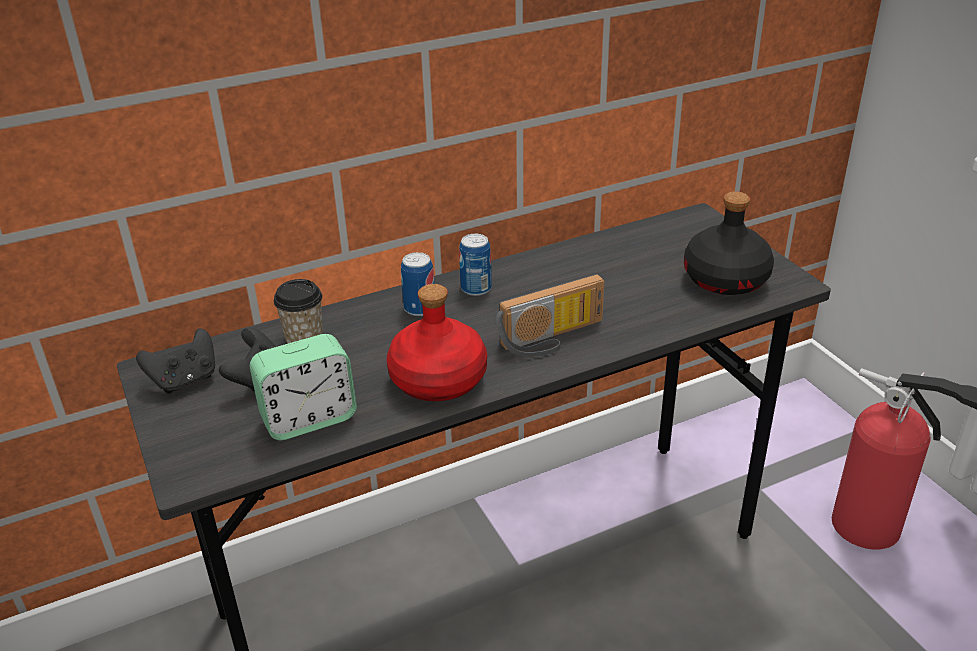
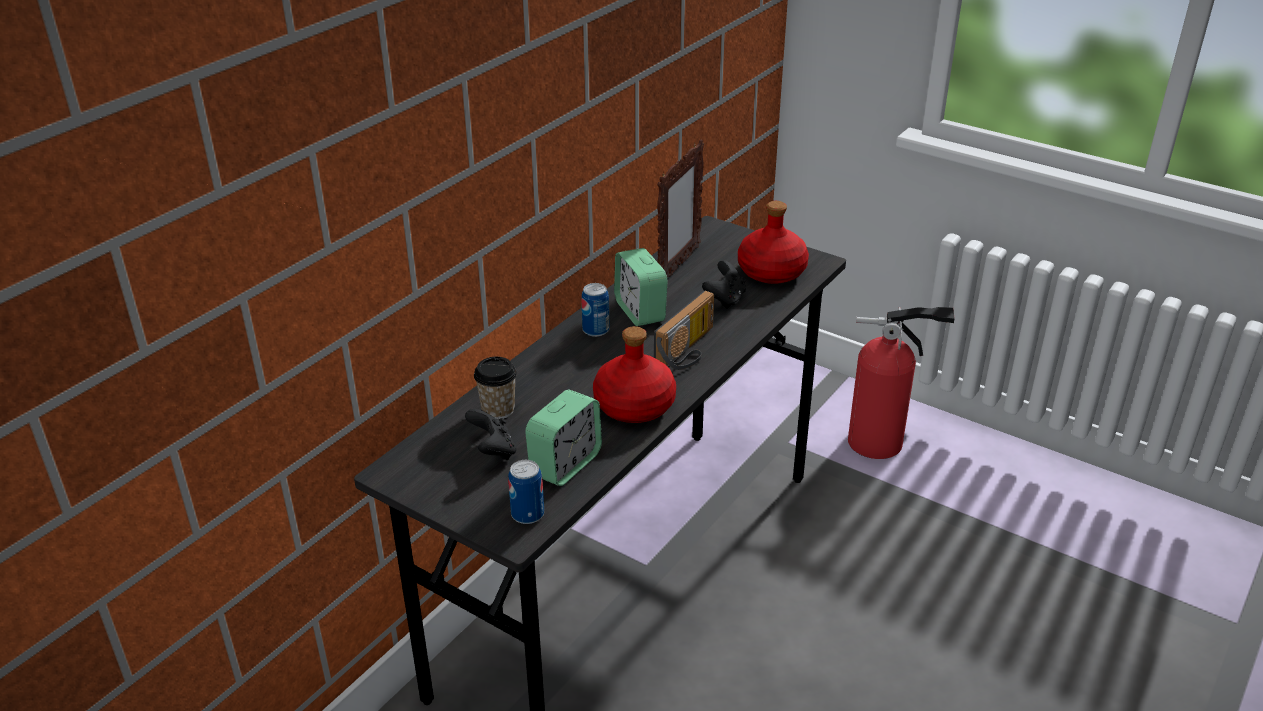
camera: 30 degrees left, 0 degrees up
black game controller [136,328,215,394] -> black game controller moved to [702,260,746,309]
can [401,252,434,316] -> can moved to [508,460,544,524]
black bottle [684,191,774,295] -> red bottle [738,201,809,284]
none -> alarm clock [614,248,668,326]
none -> picture frame [657,140,704,277]

